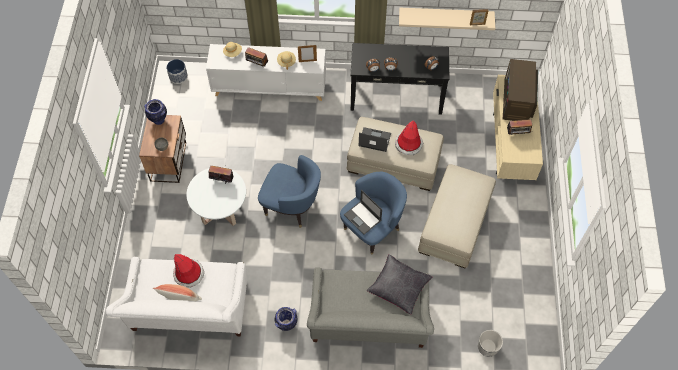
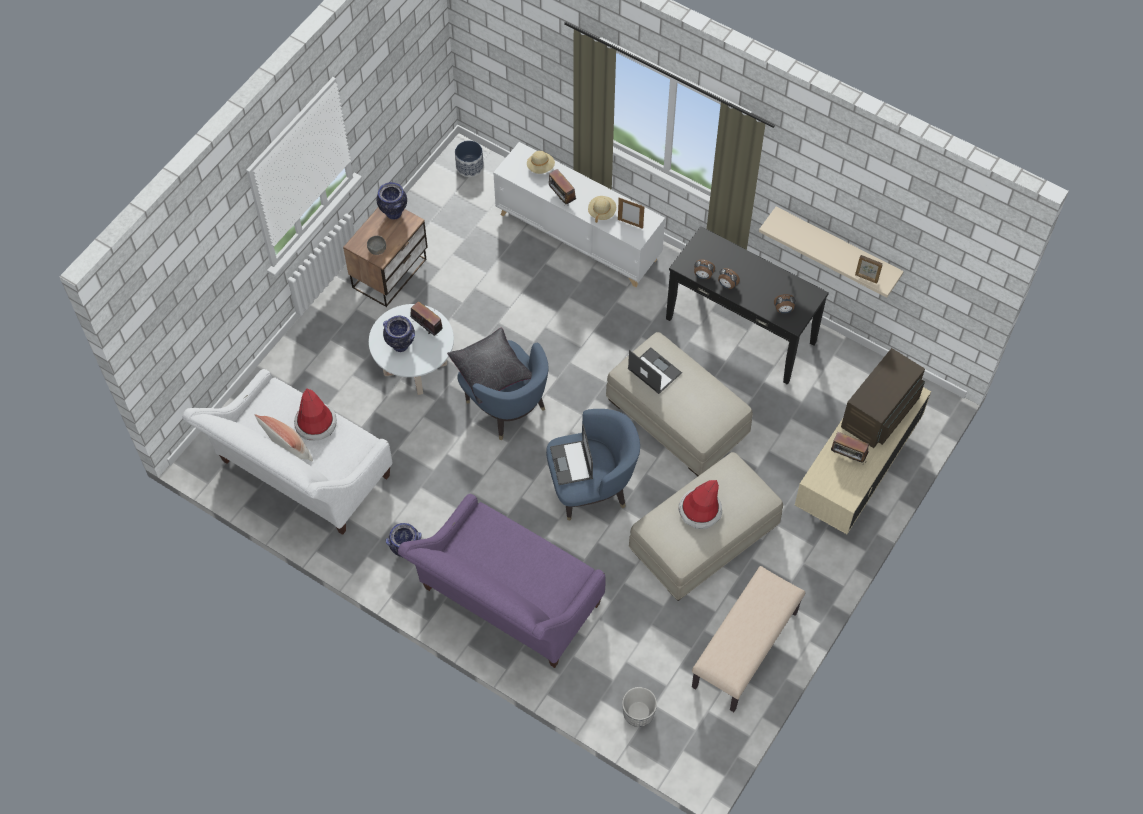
camera: 30 degrees right, 0 degrees up
grey sofa [307,267,434,348] -> purple sofa [398,494,606,668]
black pillow [366,254,432,314] -> black pillow moved to [447,328,532,404]
hat [395,120,423,155] -> hat moved to [679,480,722,529]
none -> vase [383,316,415,352]
none -> beige bench [692,566,805,712]

